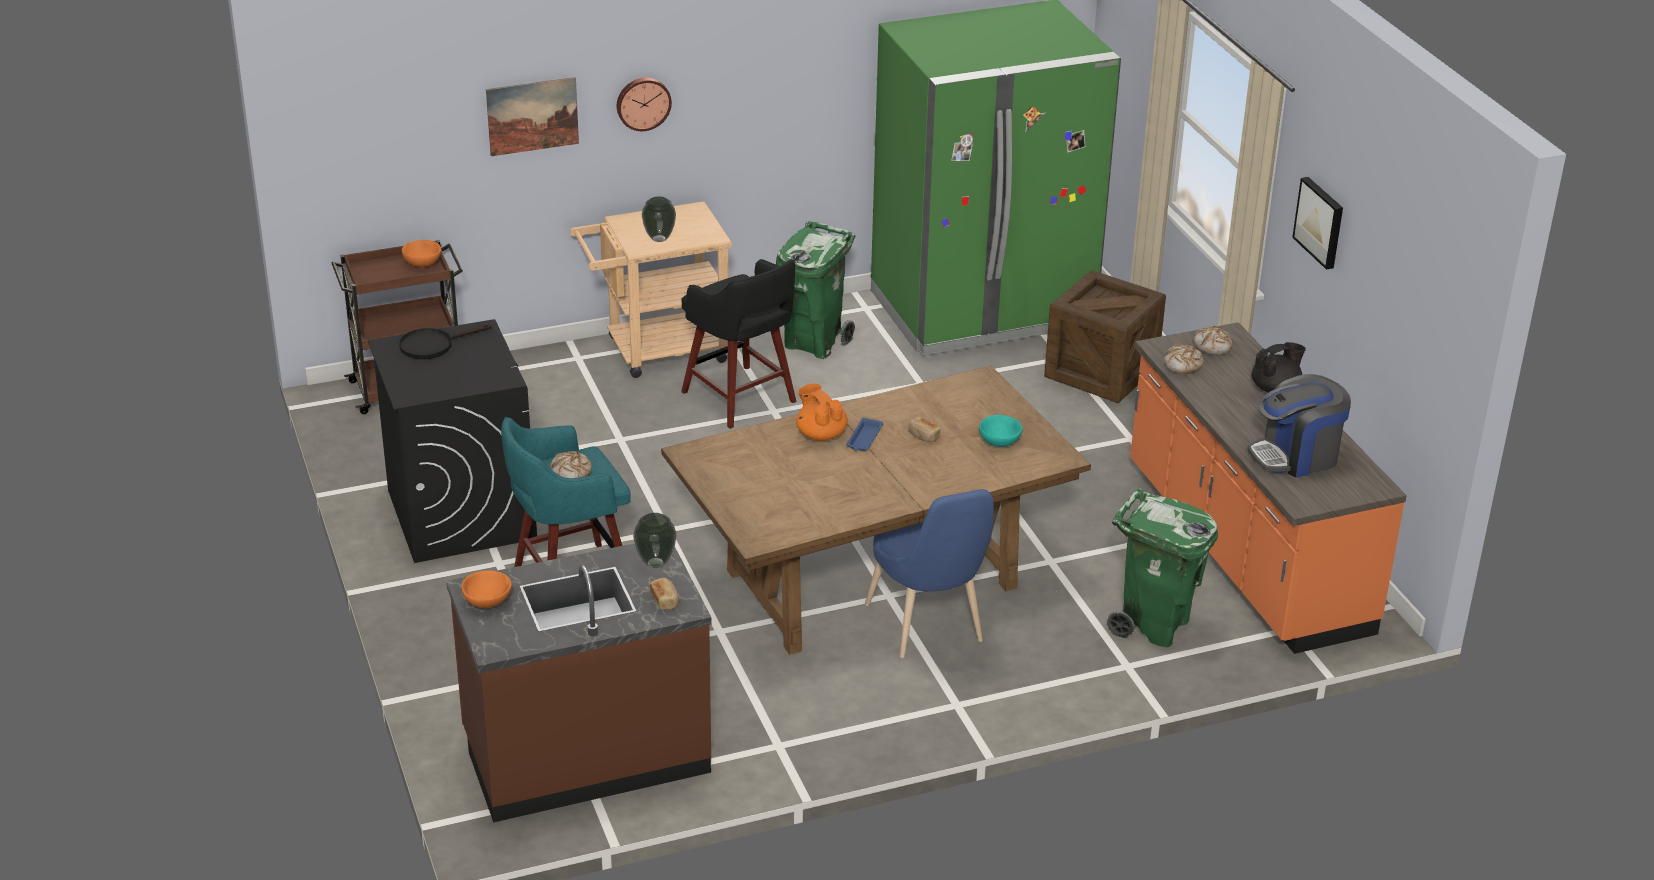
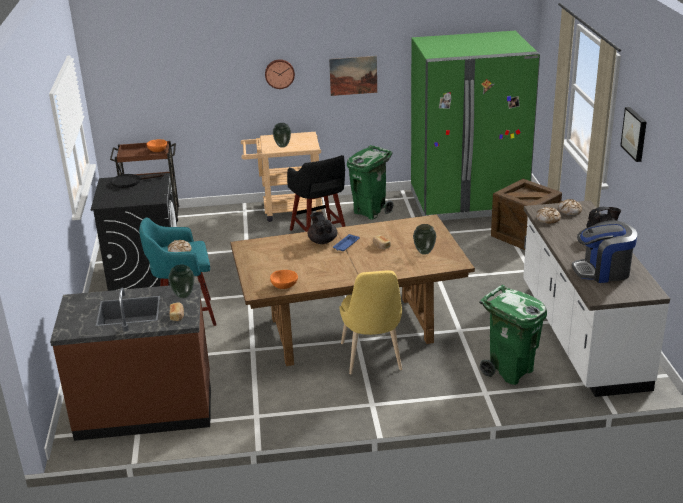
camera: 15 degrees right, 5 degrees down
orange bowl [461,570,512,608] -> orange bowl moved to [270,270,298,289]
picture [486,77,579,156] -> picture moved to [329,56,377,96]
orange teapot [796,384,848,441] -> black teapot [307,212,337,244]
blue chair [865,489,994,658] -> yellow chair [339,270,402,374]
turquoise bowl [979,414,1022,447] -> vase [413,224,436,255]
orange counter [1130,323,1407,654] -> white counter [523,201,670,397]

